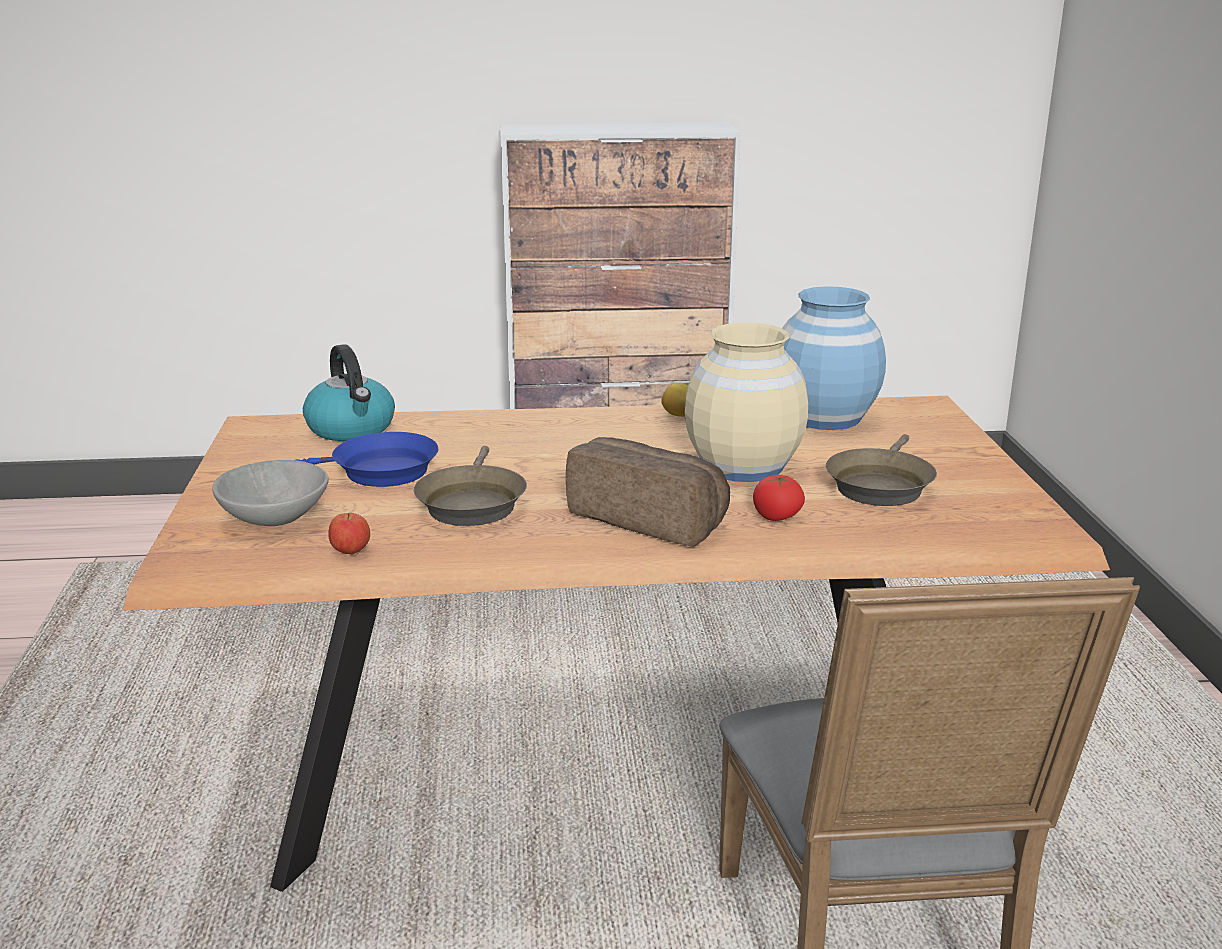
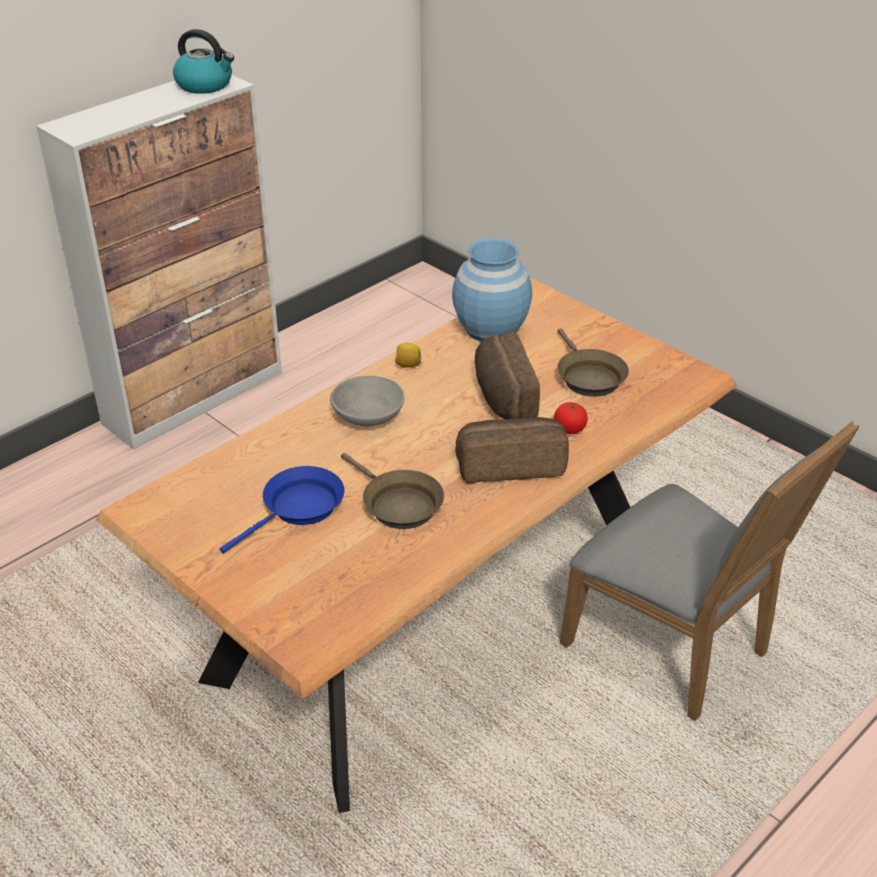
camera: 40 degrees left, 15 degrees up
grey bowl [212,460,329,526] -> grey bowl moved to [330,376,405,426]
kettle [303,344,395,441] -> kettle moved to [173,29,234,94]
apple [328,513,370,555] -> none
beige vase [685,322,808,482] -> bread [475,332,540,419]

